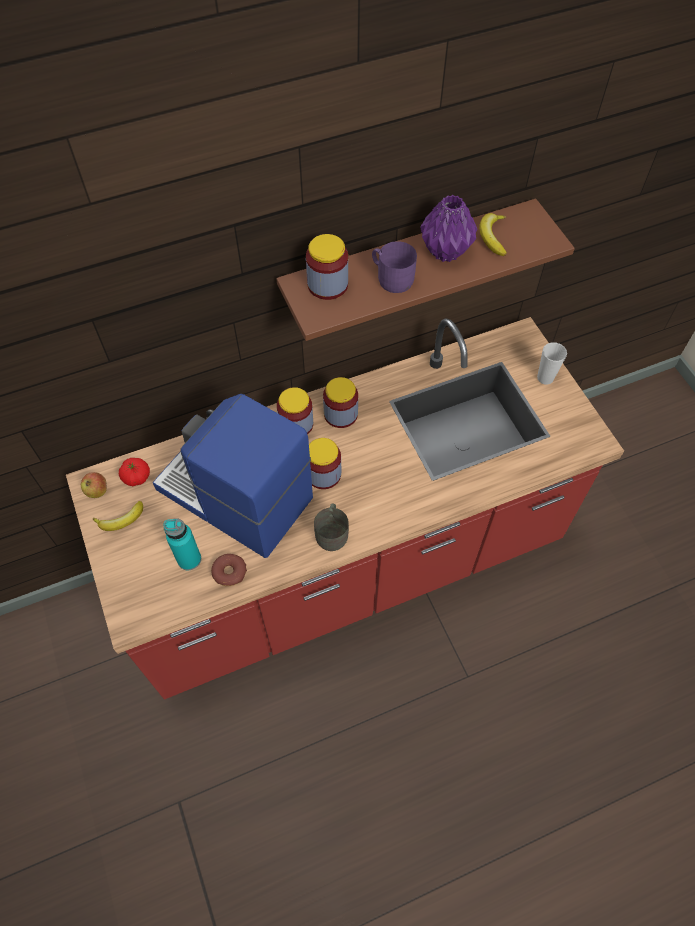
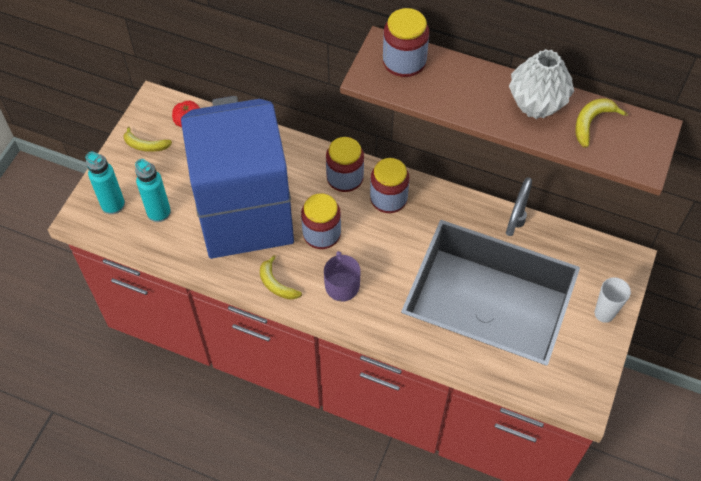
camera: 45 degrees right, 0 degrees up
apple [81,472,107,498] -> none
donut [211,554,247,586] -> none
grey mug [314,504,349,551] -> banana [260,255,302,299]
purple mug [372,241,417,293] -> purple mug moved to [324,251,360,302]
purple vase [420,195,477,262] -> grey vase [509,49,574,119]
none -> turquoise bottle [85,152,125,214]

